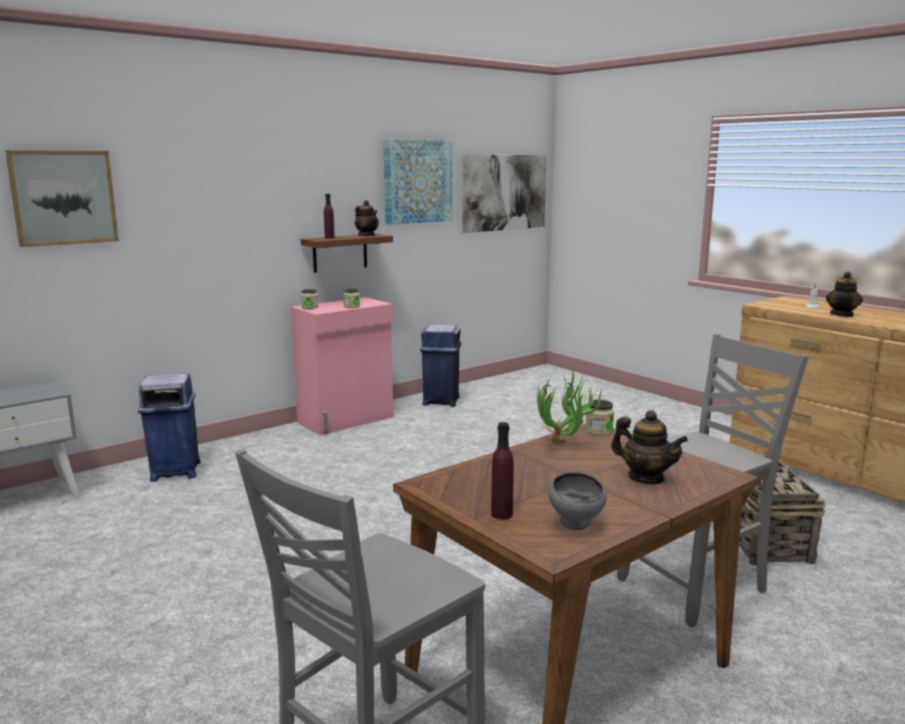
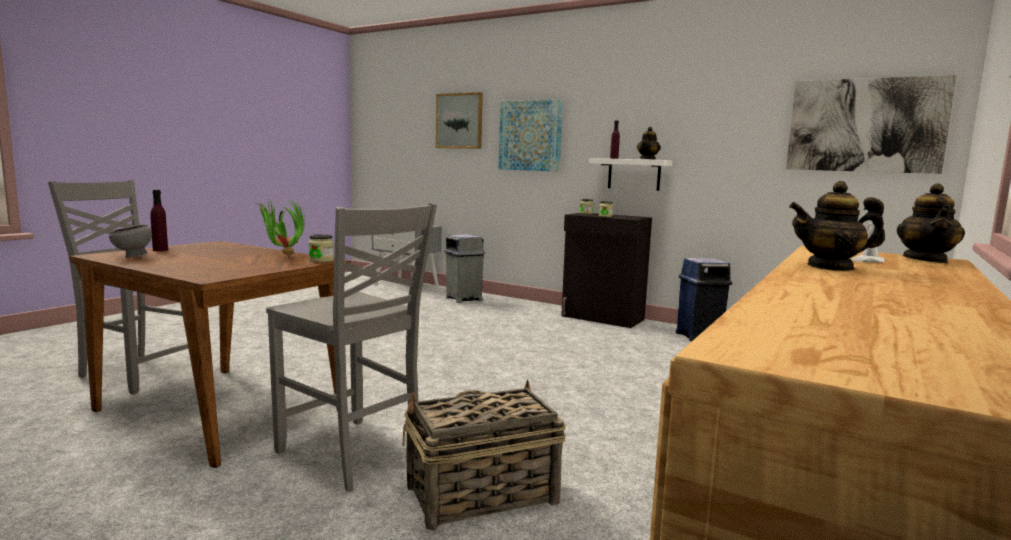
camera: 70 degrees right, 5 degrees down
blue trash can [138,373,201,482] -> grey trash can [444,234,485,303]
pink cabinet [291,297,393,435] -> black cabinet [561,213,652,328]
brown shelf [301,234,393,273] -> white shelf [589,158,673,191]
picture [383,139,452,225] -> picture moved to [499,99,563,172]
teapot [611,410,688,484] -> teapot moved to [896,183,965,263]

